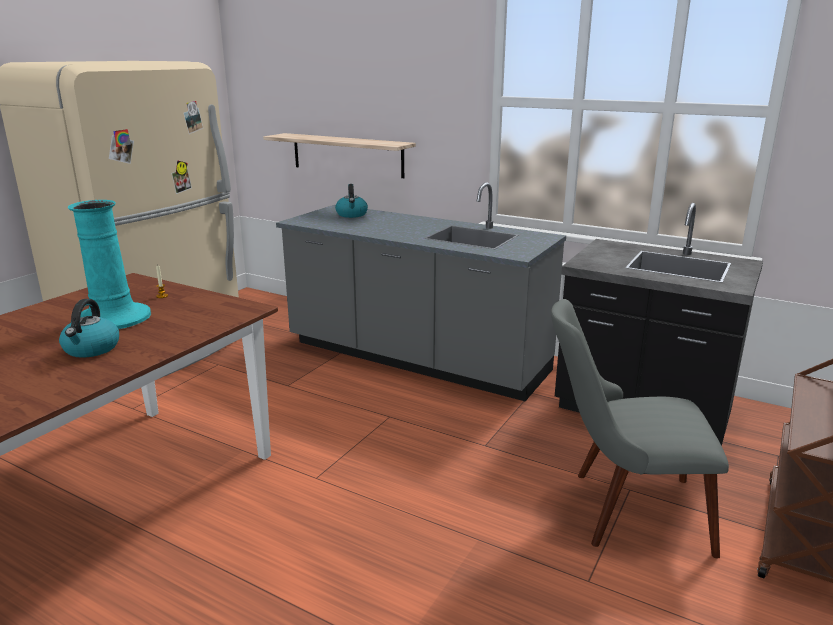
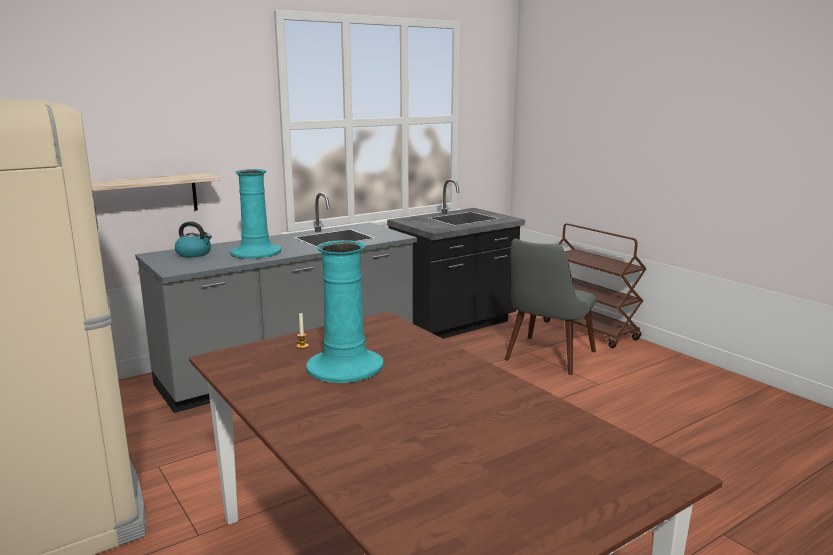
camera: 65 degrees left, 5 degrees down
kettle [59,299,119,358] -> none
none -> turquoise vase [230,169,281,259]

